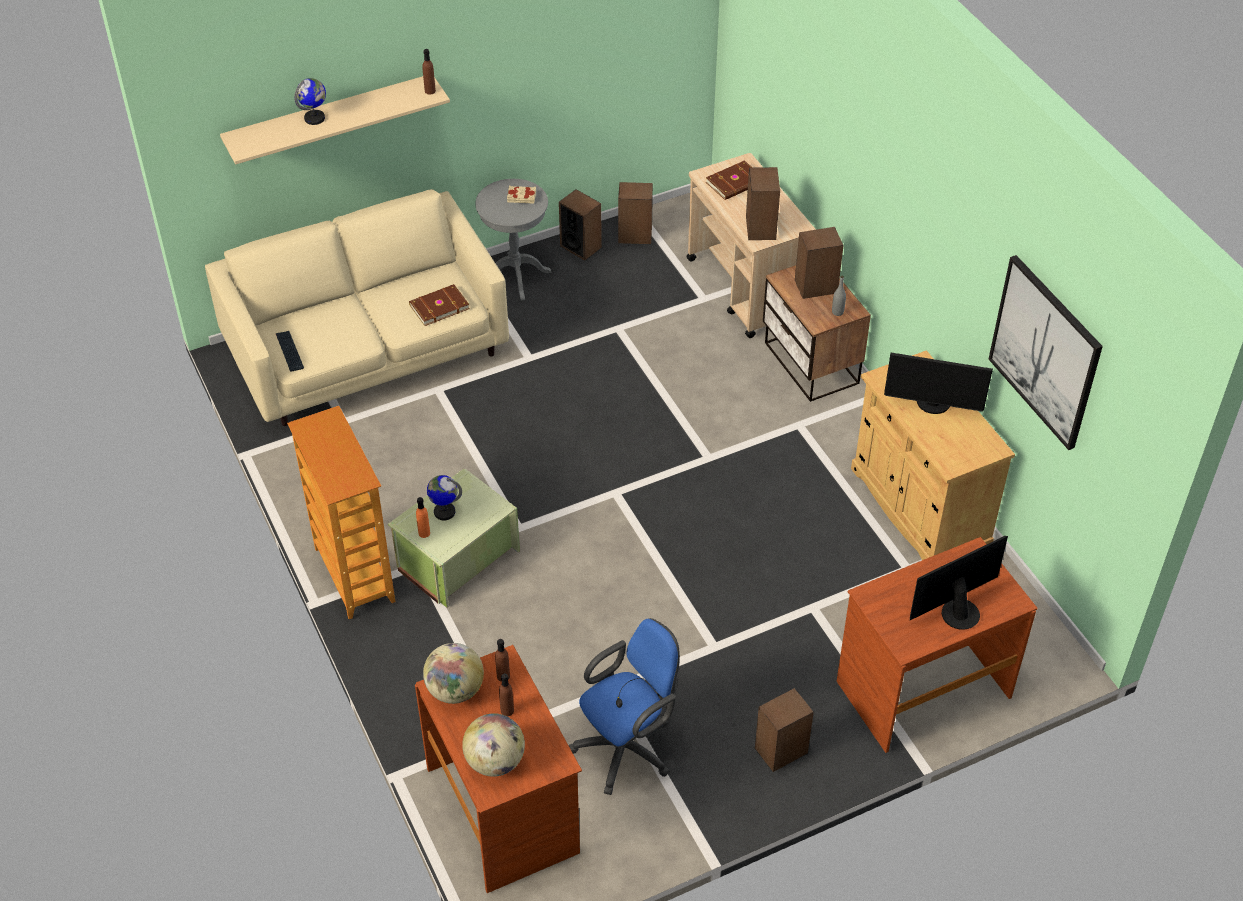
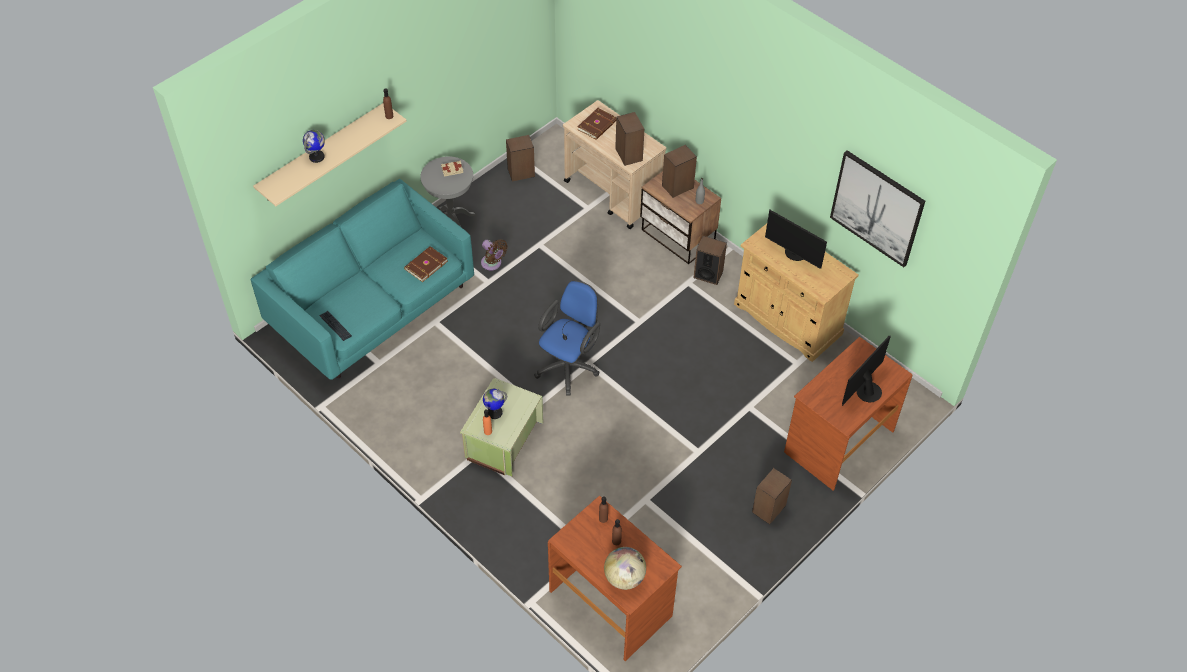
camera: 20 degrees left, 5 degrees up
beige sofa [205,189,509,426] -> turquoise sofa [250,179,474,380]
bookcase [287,406,395,619] -> none
globe [423,643,484,704] -> none
speaker [559,189,602,260] -> speaker moved to [694,236,727,285]
blue office chair [569,618,680,795] -> blue office chair moved to [534,281,600,396]
monitor [884,353,993,414] -> monitor turned 45 degrees clockwise [765,209,827,268]
none -> brown fan [481,239,508,271]

